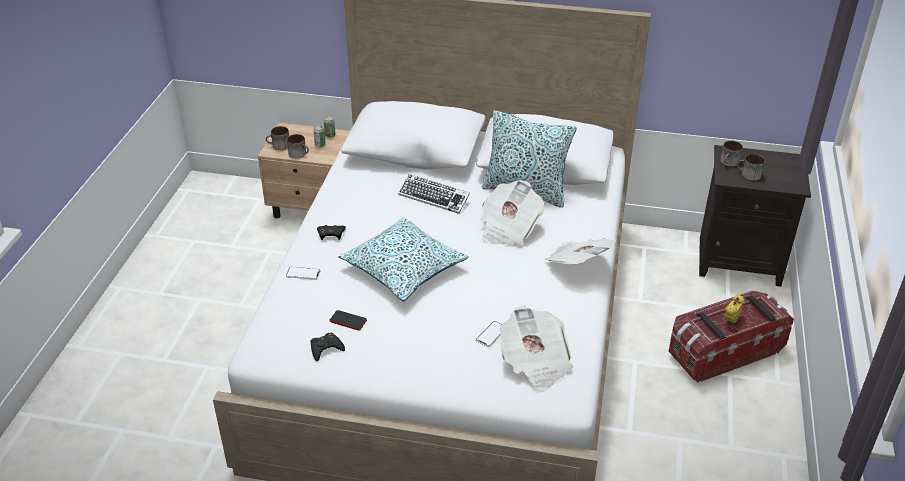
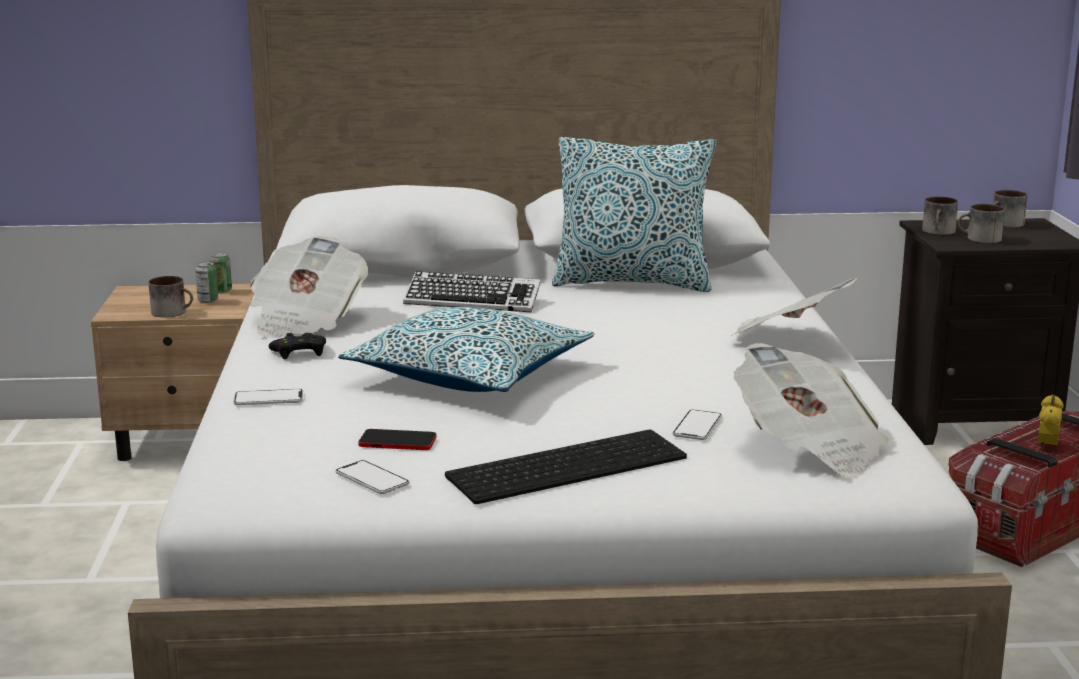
camera: 15 degrees left, 20 degrees down
mug [266,126,289,150] -> mug moved to [993,190,1028,228]
black game controller [310,333,345,361] -> phone [335,460,410,494]
newspaper [481,180,544,245] -> newspaper moved to [250,236,368,338]
none -> keyboard [445,430,687,504]

